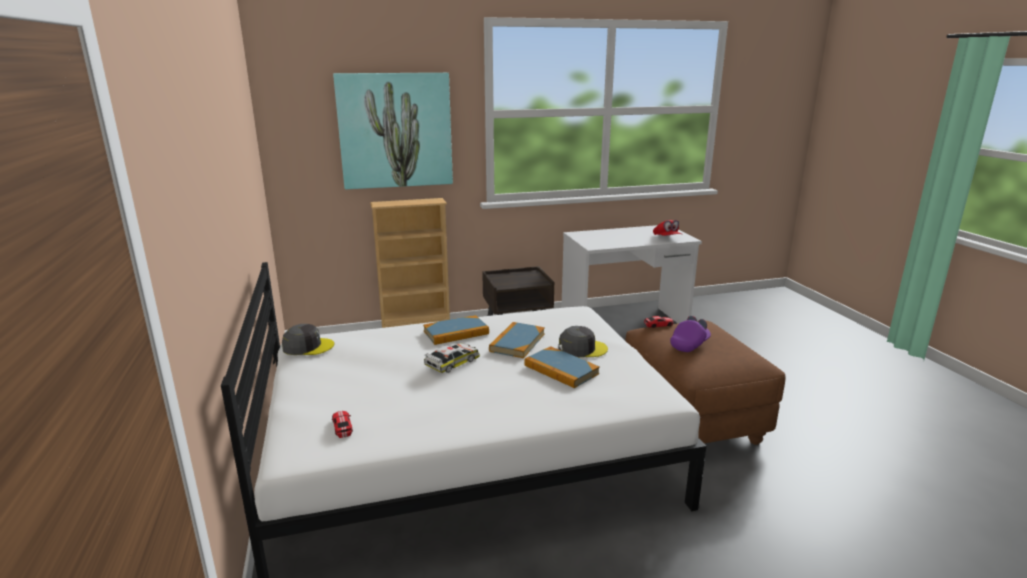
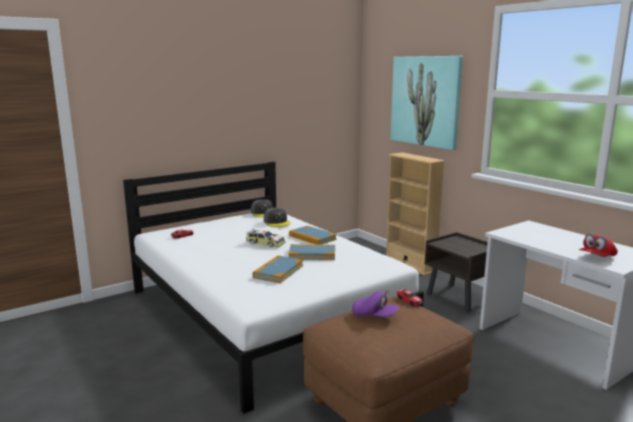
camera: 70 degrees right, 5 degrees down
grey cap [558,326,608,357] -> grey cap moved to [264,208,290,227]

